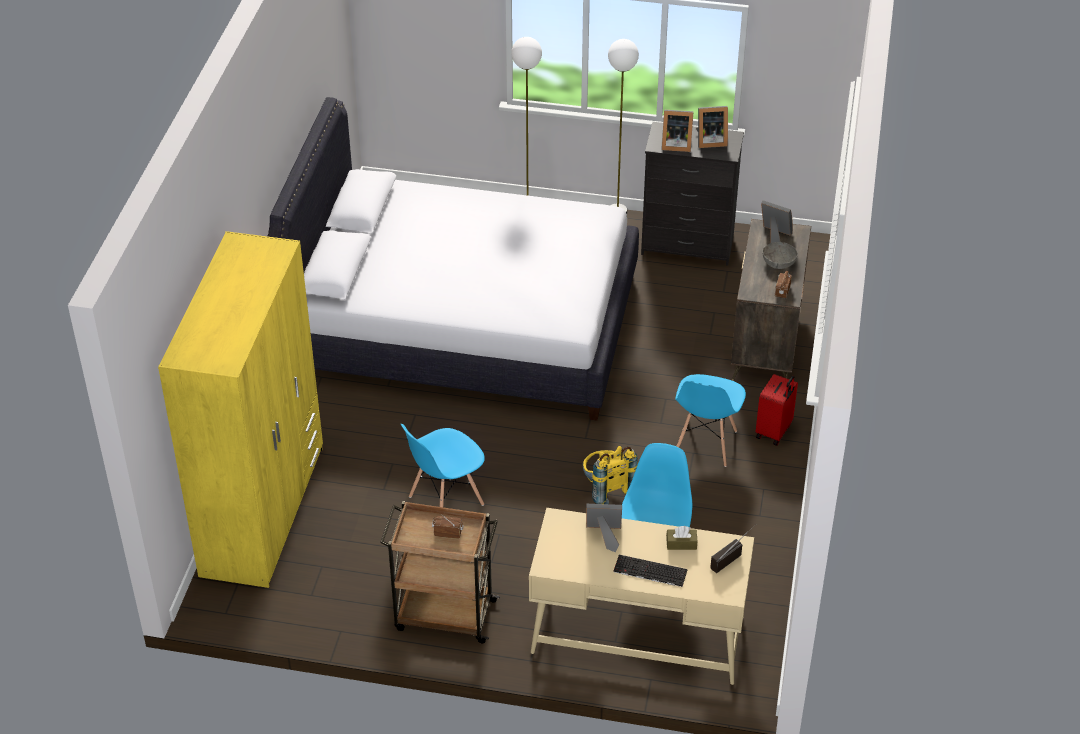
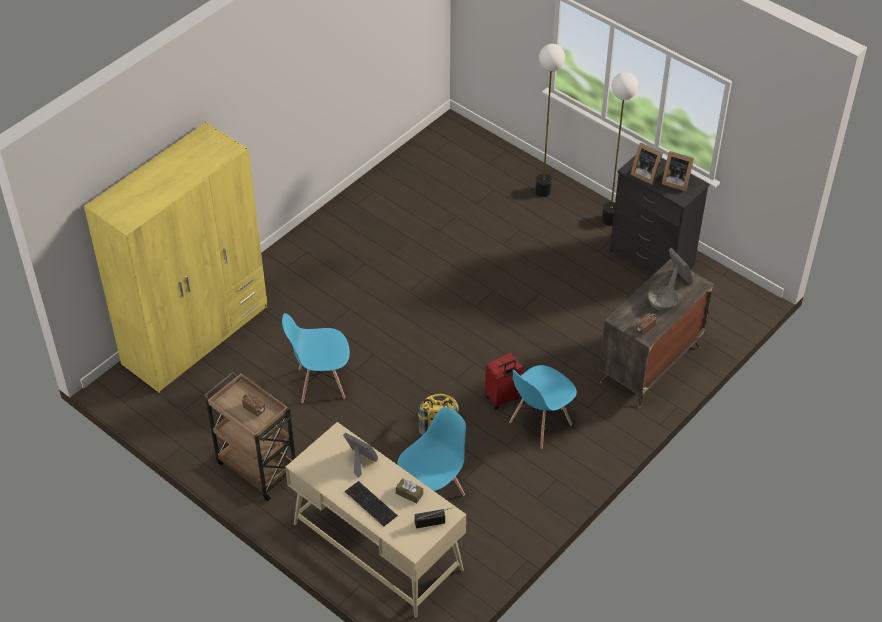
camera: 30 degrees right, 5 degrees up
white bed [268,97,639,421] -> none
red suitcase [756,374,798,446] -> red suitcase moved to [485,353,524,410]

